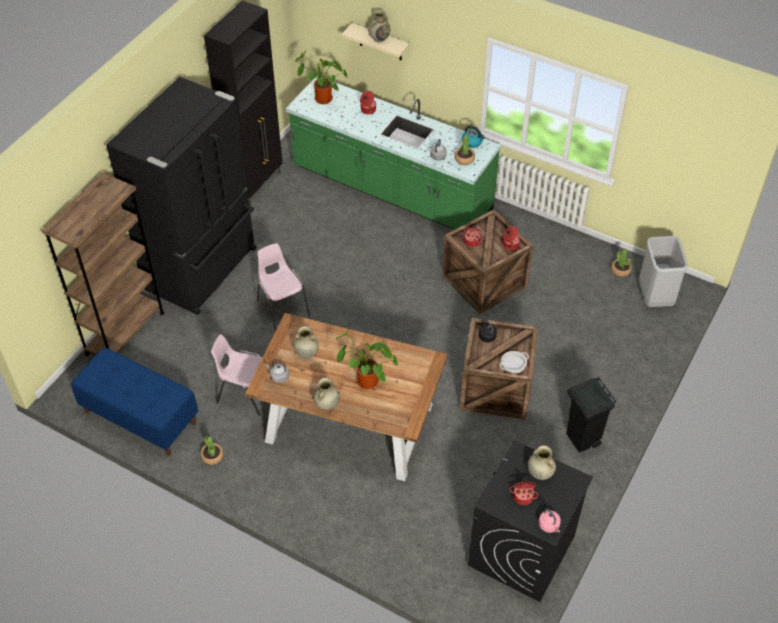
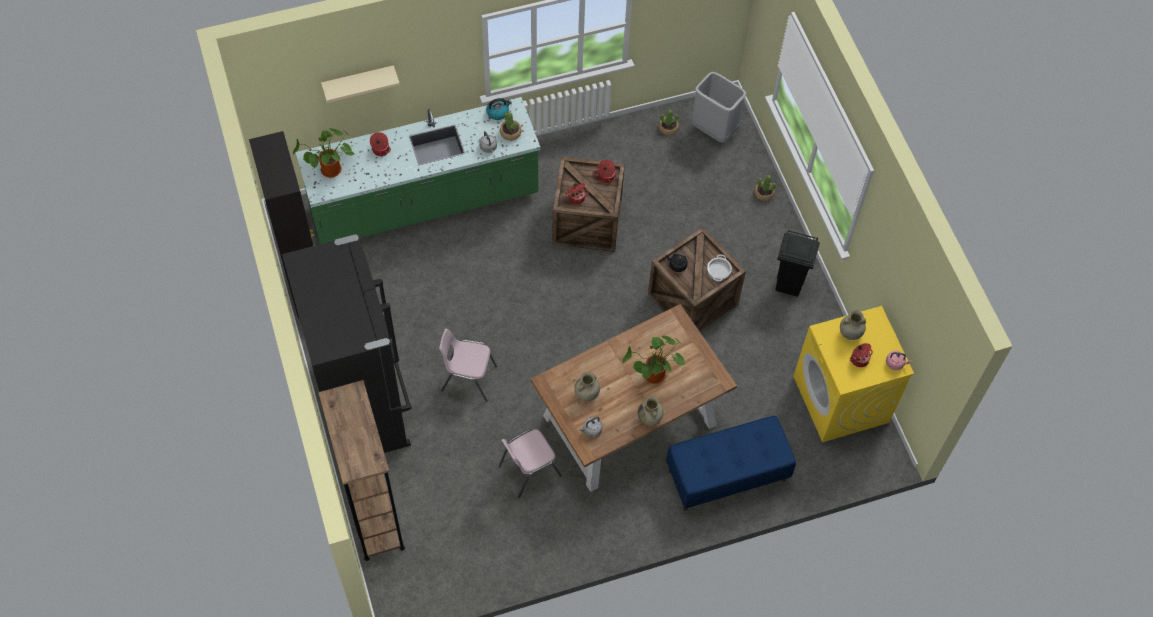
camera: 50 degrees left, 10 degrees up
blue bench [71,348,198,456] -> blue bench moved to [666,416,796,511]
potted plant [200,436,224,465] -> potted plant moved to [754,175,776,201]
beige vase [368,10,390,43] -> none
black washing machine [468,441,593,602] -> yellow washing machine [793,306,914,442]

